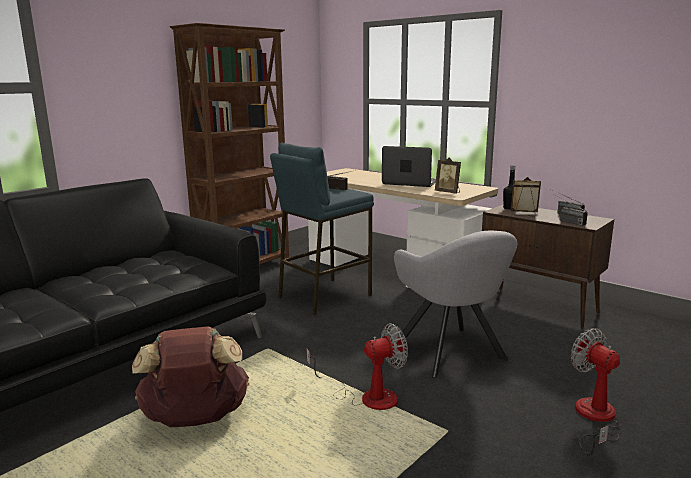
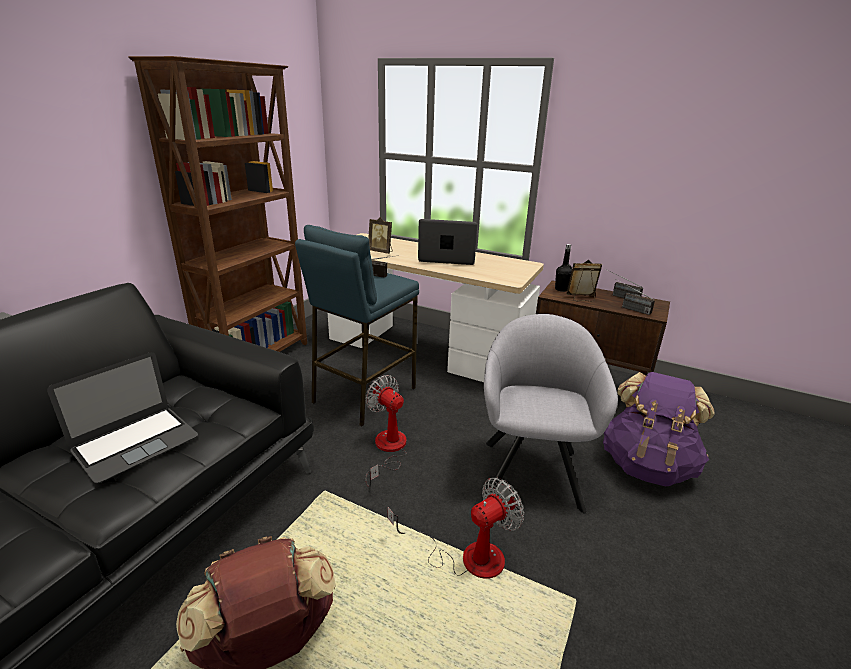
camera: 15 degrees left, 10 degrees up
grey armchair [394,231,517,378] -> grey armchair turned 135 degrees counterclockwise [484,314,618,513]
picture frame [435,157,461,194] -> picture frame moved to [368,217,393,254]
fan [571,328,621,456] -> fan moved to [365,375,406,487]
none -> laptop [47,352,198,483]
none -> purple backpack [603,372,715,486]

